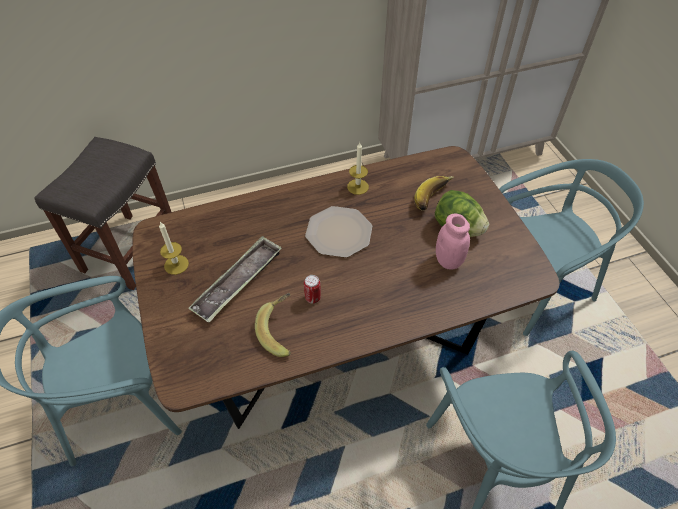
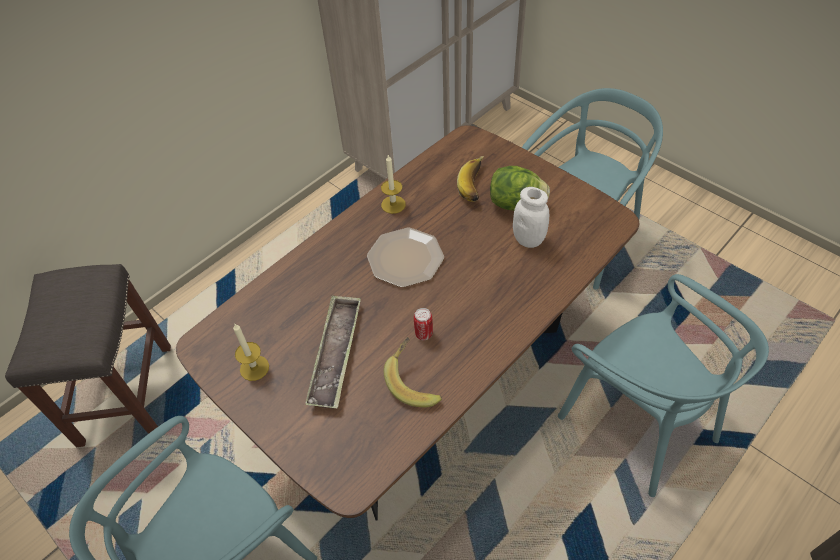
camera: 25 degrees left, 0 degrees up
pink jar [436,213,470,270] -> white jar [513,187,549,248]

